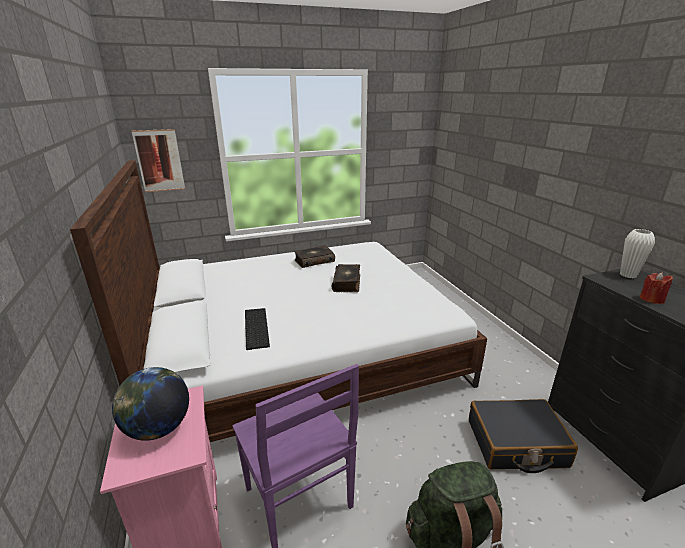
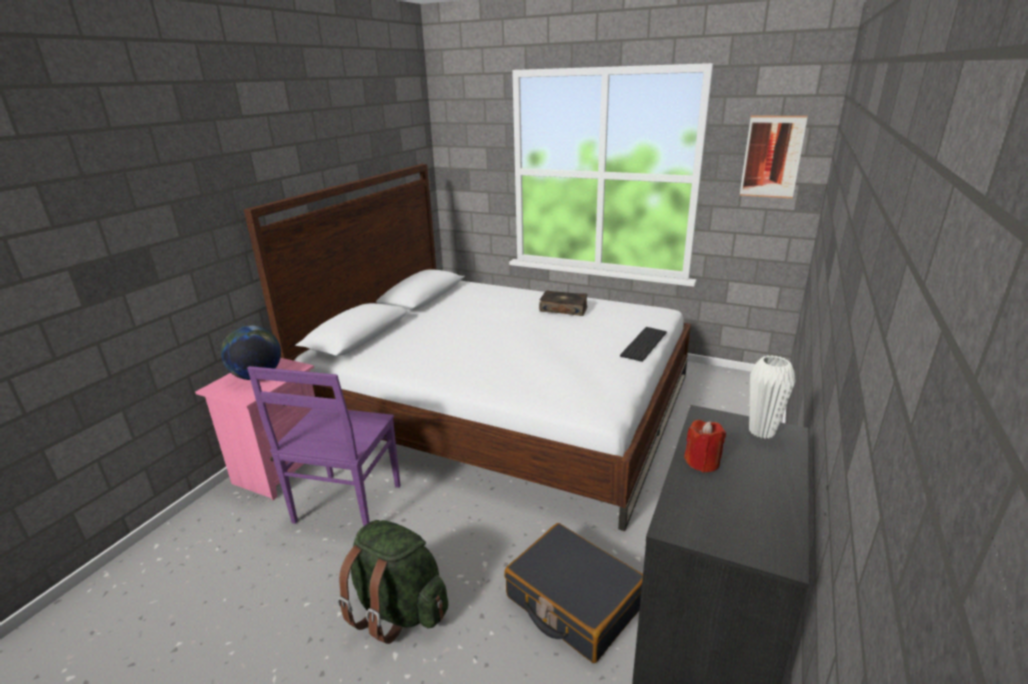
camera: 45 degrees right, 0 degrees up
picture [132,129,185,192] -> picture moved to [739,116,808,198]
keyboard [245,308,270,350] -> keyboard moved to [620,327,667,362]
book [332,264,360,292] -> none

